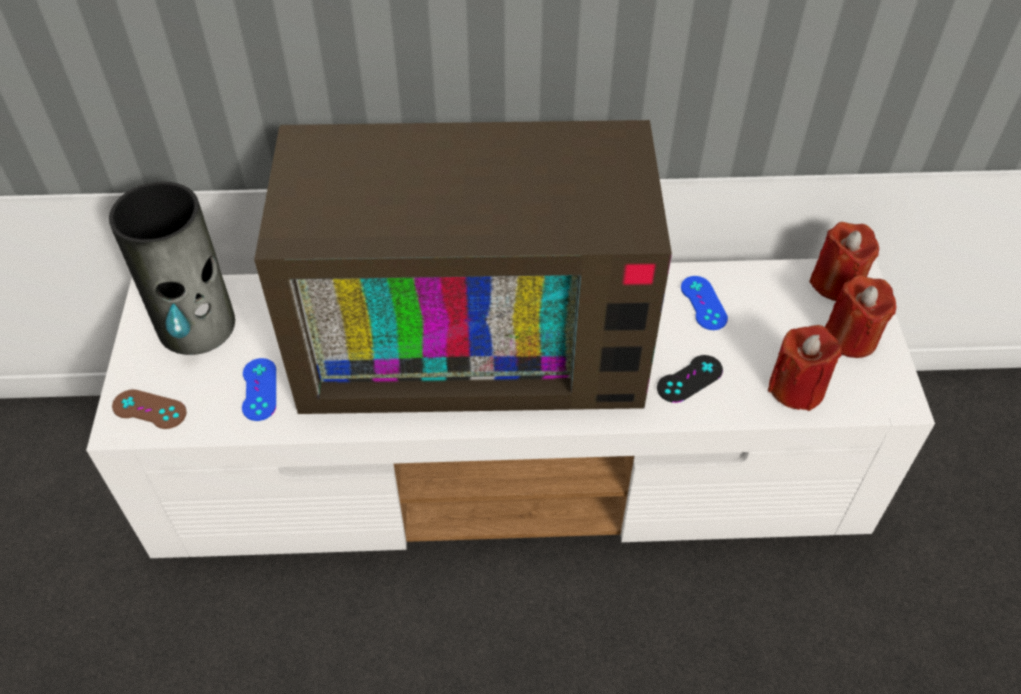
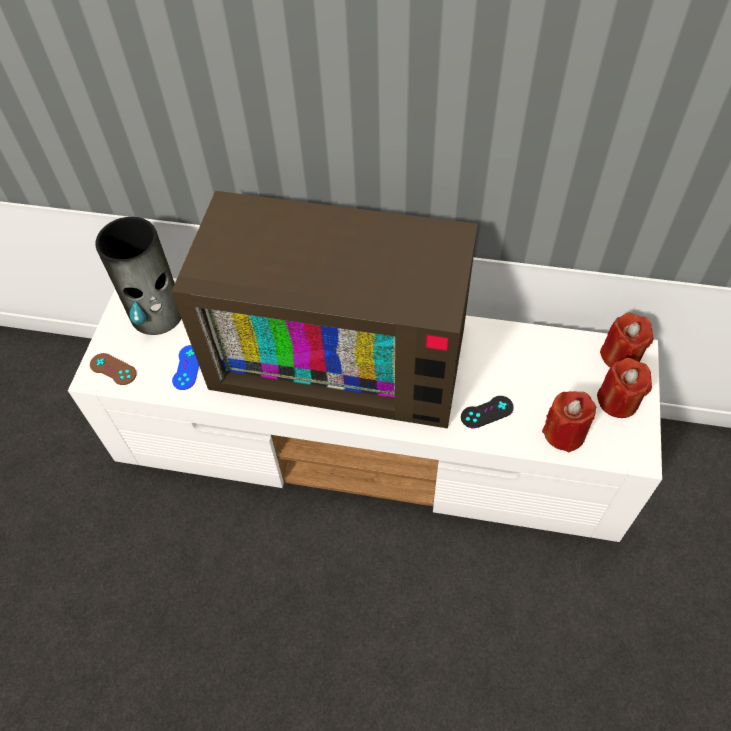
camera: 15 degrees right, 5 degrees up
blue game controller [681,276,728,330] -> none

